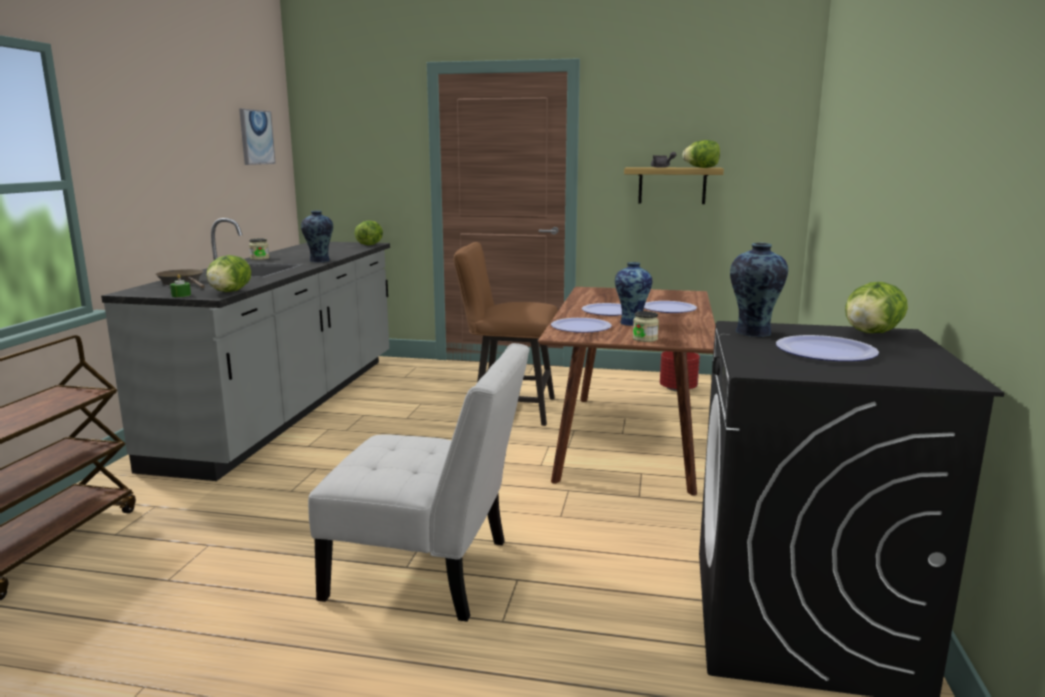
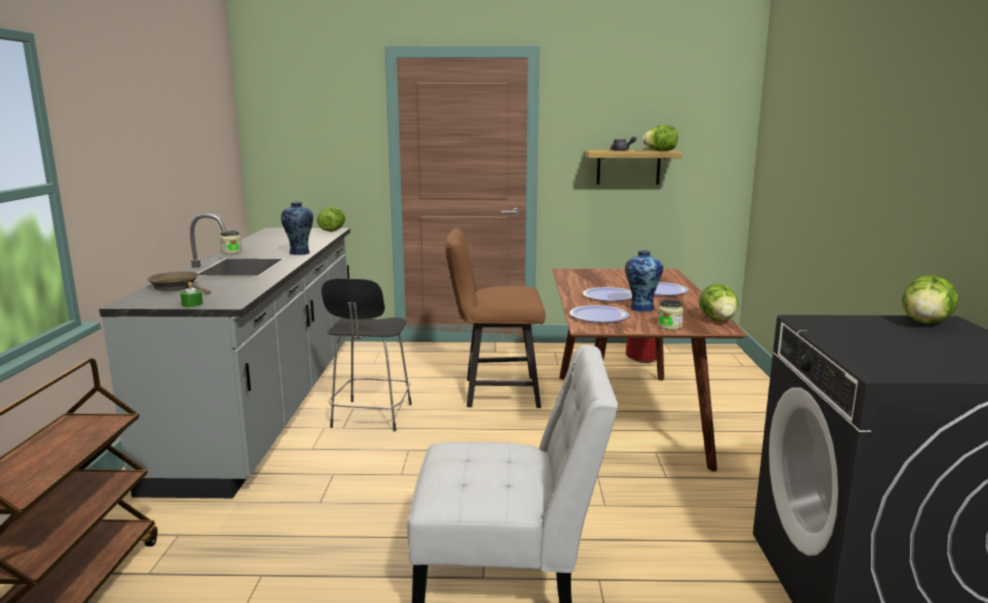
camera: 10 degrees left, 0 degrees up
lettuce [207,255,251,292] -> lettuce moved to [699,284,738,321]
picture [239,109,276,165] -> none
vase [730,243,788,337] -> none
plate [776,335,879,361] -> none
none -> black stool [321,279,412,432]

